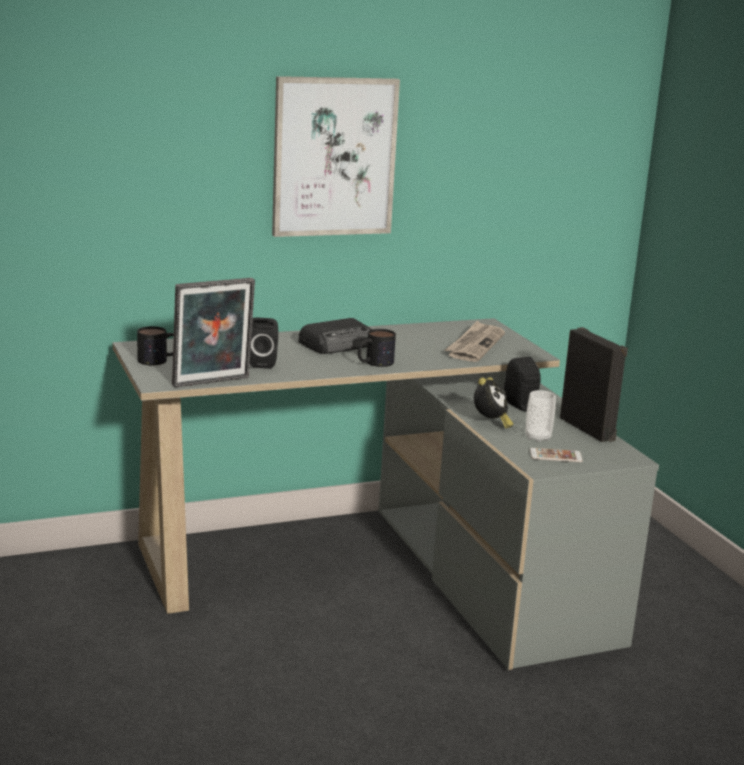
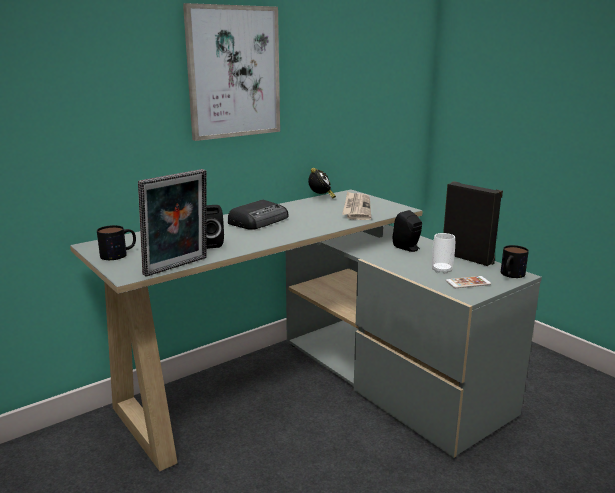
camera: 15 degrees left, 0 degrees up
mug [358,329,396,367] -> mug moved to [501,245,529,278]
alarm clock [474,377,514,428] -> alarm clock moved to [308,168,336,198]

